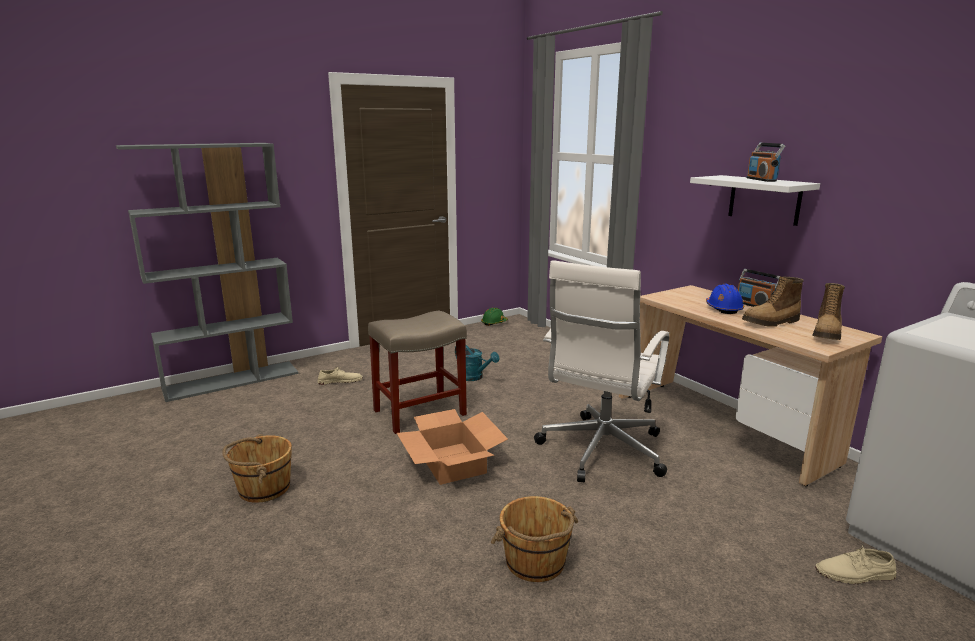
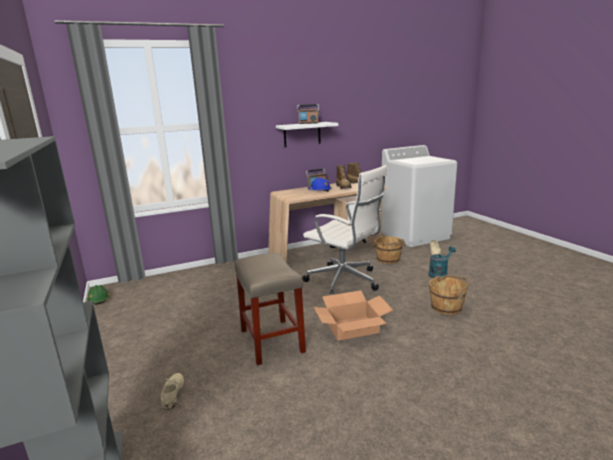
camera: 80 degrees left, 0 degrees up
brown bucket [222,434,292,503] -> brown bucket moved to [371,236,406,264]
turquoise watering can [455,344,500,381] -> turquoise watering can moved to [429,246,456,278]

